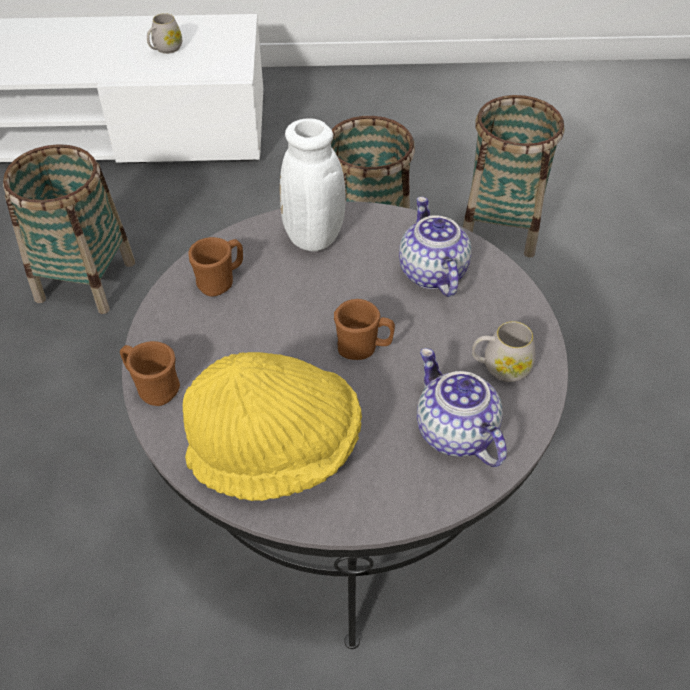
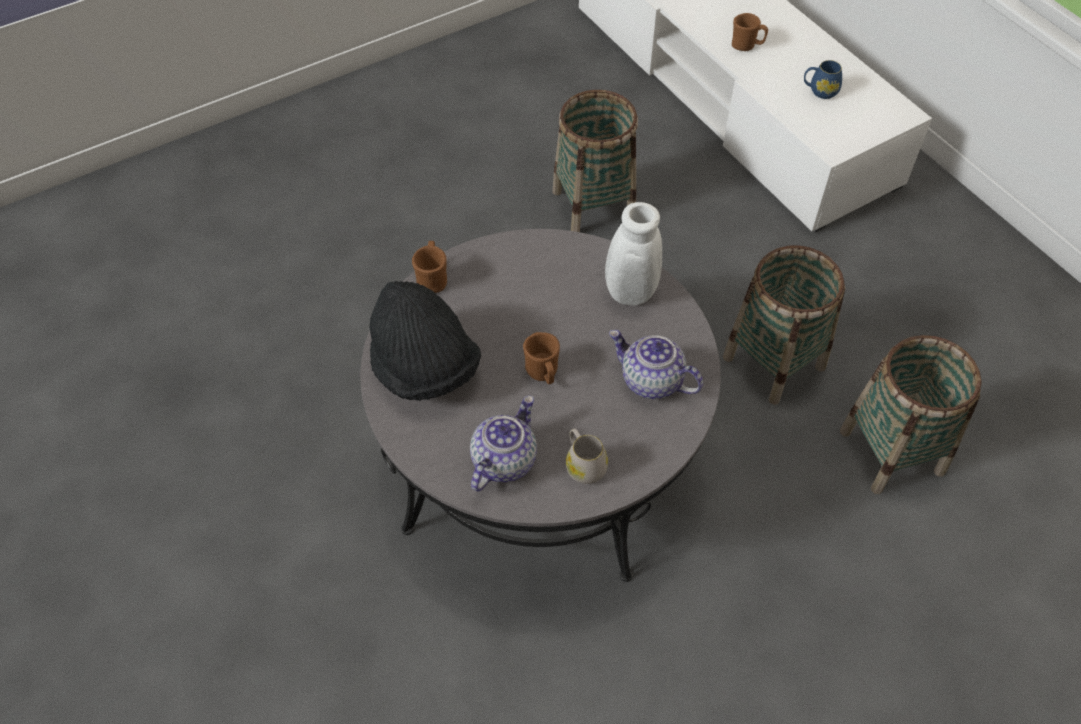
camera: 60 degrees right, 5 degrees up
white mug [147,13,182,54] -> blue mug [804,60,842,99]
yellow hat [183,352,362,501] -> black hat [370,281,481,401]
brown mug [188,237,243,297] -> brown mug moved to [732,13,768,51]
teapot [399,197,472,297] -> teapot turned 105 degrees counterclockwise [609,330,703,399]

